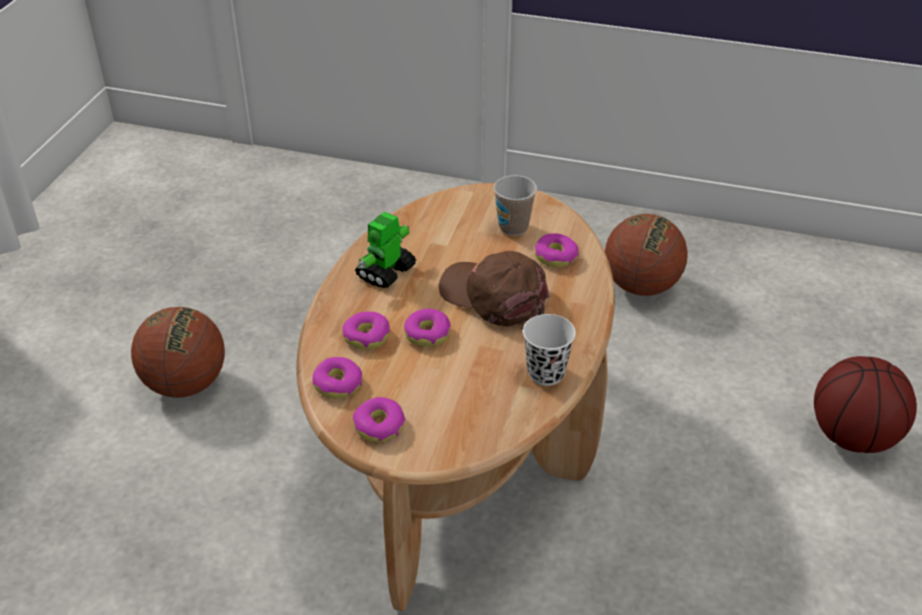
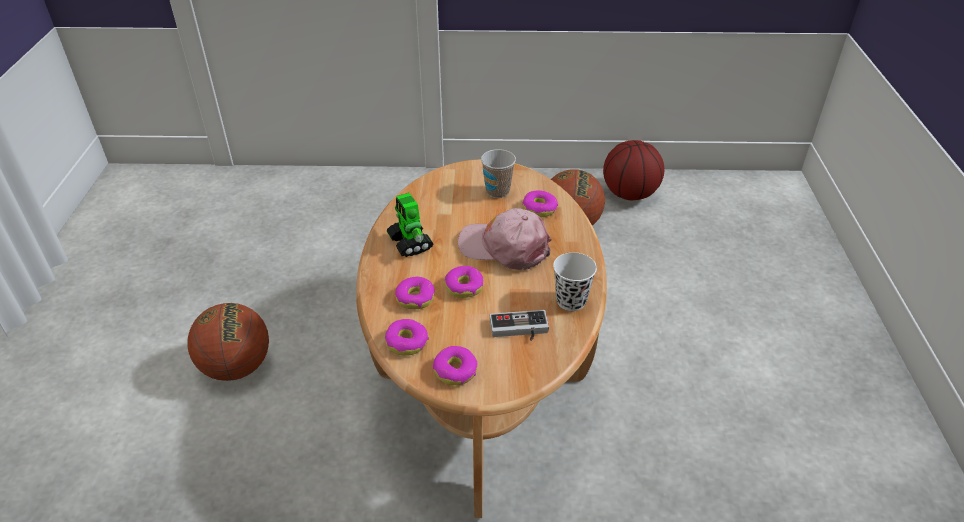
camera: 15 degrees left, 0 degrees up
toy robot [355,212,416,288] -> toy robot turned 45 degrees counterclockwise [387,193,433,257]
brown cap [439,251,549,327] -> pink cap [458,208,552,270]
basketball [814,356,917,453] -> basketball moved to [603,140,664,200]
none -> game controller [489,310,549,341]

